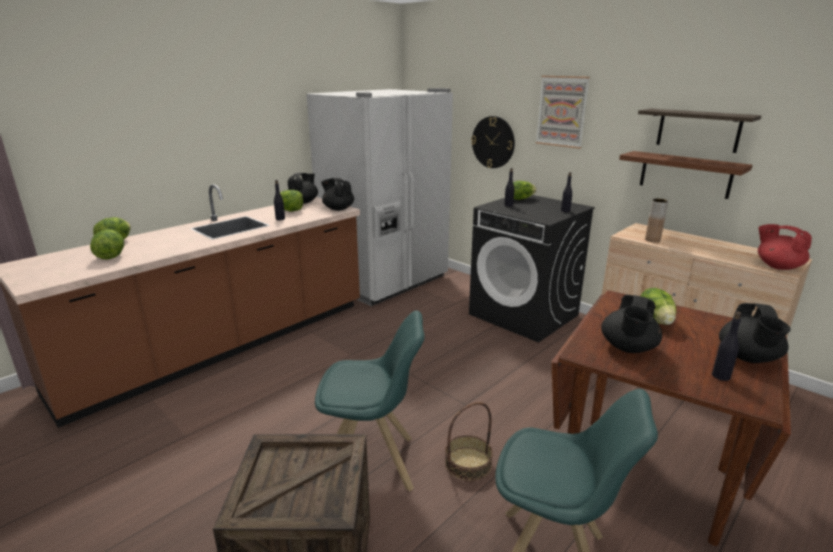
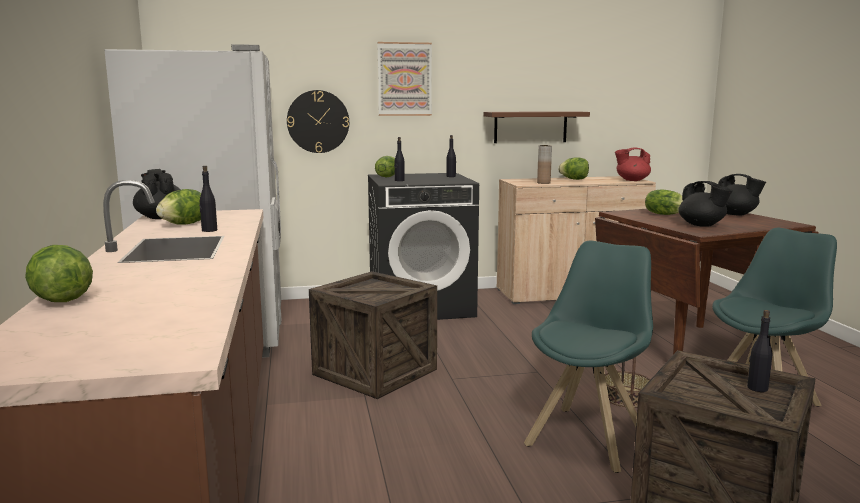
camera: 55 degrees left, 10 degrees down
lettuce [90,229,124,260] -> lettuce moved to [558,157,589,180]
black teapot [321,178,354,211] -> none
shelf [638,109,762,153] -> none
black bottle [712,312,741,381] -> black bottle moved to [747,310,772,392]
none -> crate [309,271,437,399]

